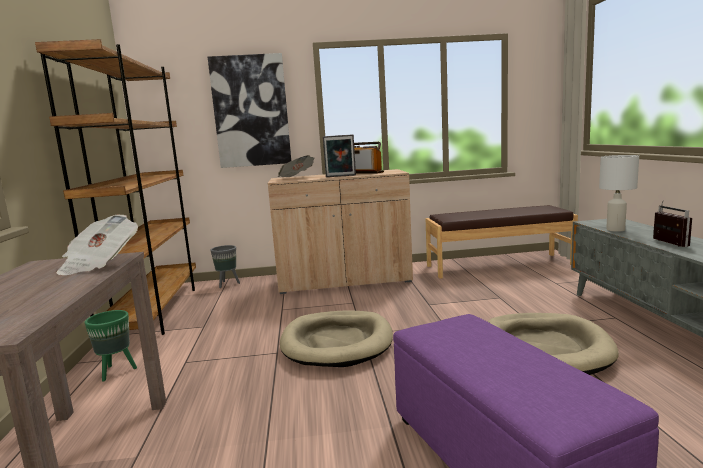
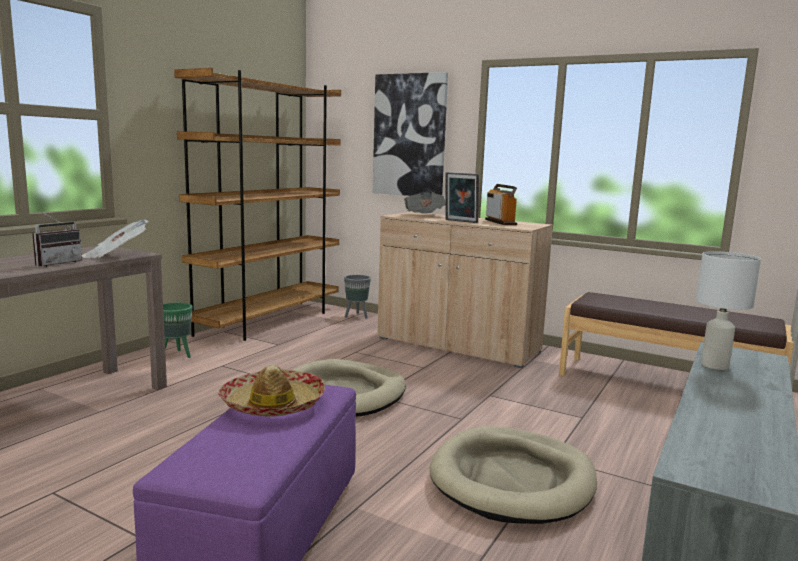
camera: 35 degrees right, 0 degrees up
radio [653,200,692,247] -> radio moved to [32,211,82,267]
none -> hat [218,365,325,417]

